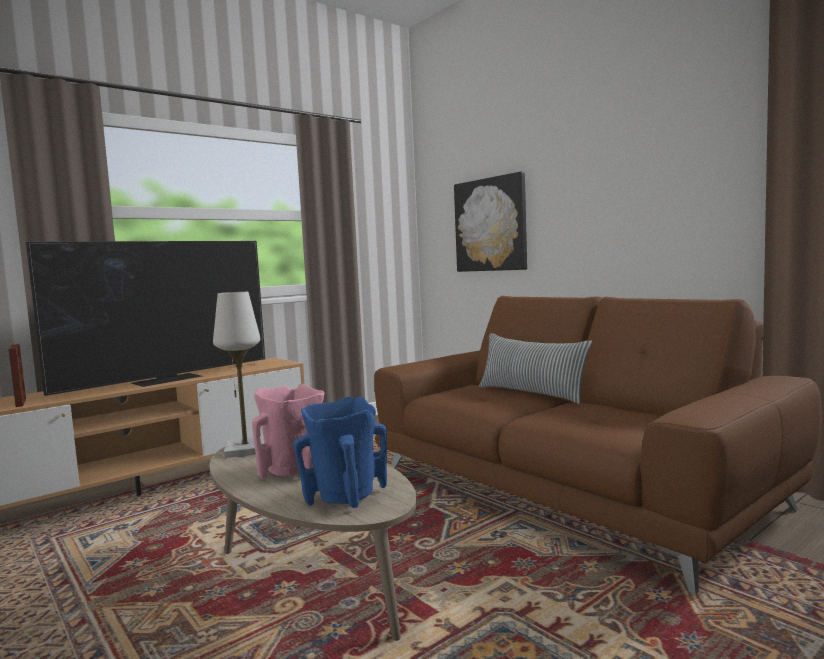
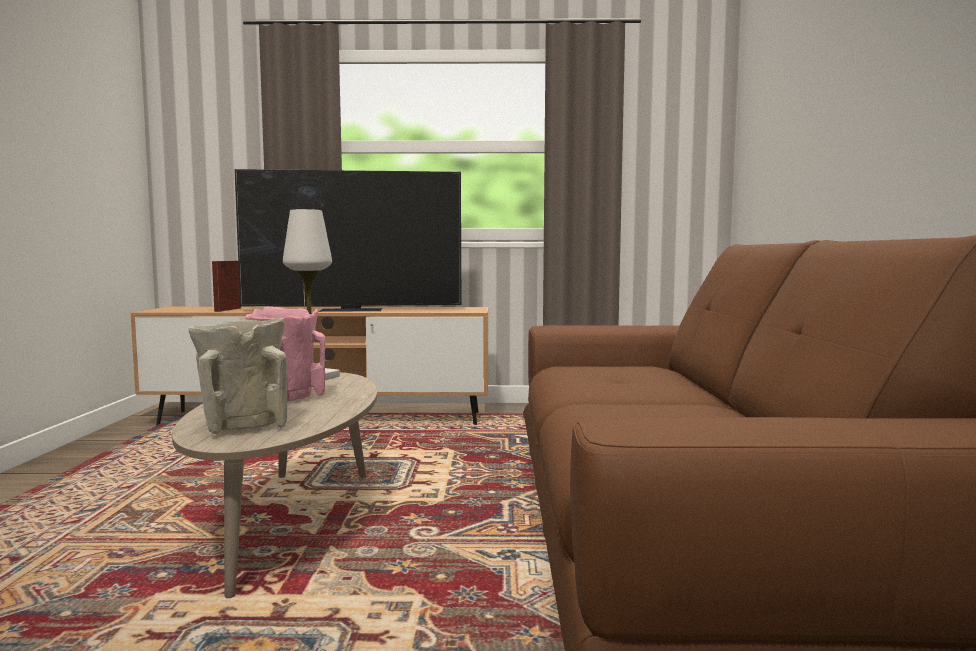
camera: 40 degrees right, 0 degrees up
blue vase [293,396,387,508] -> beige vase [189,318,287,434]
picture [454,172,527,272] -> none
pillow [479,333,592,404] -> none

